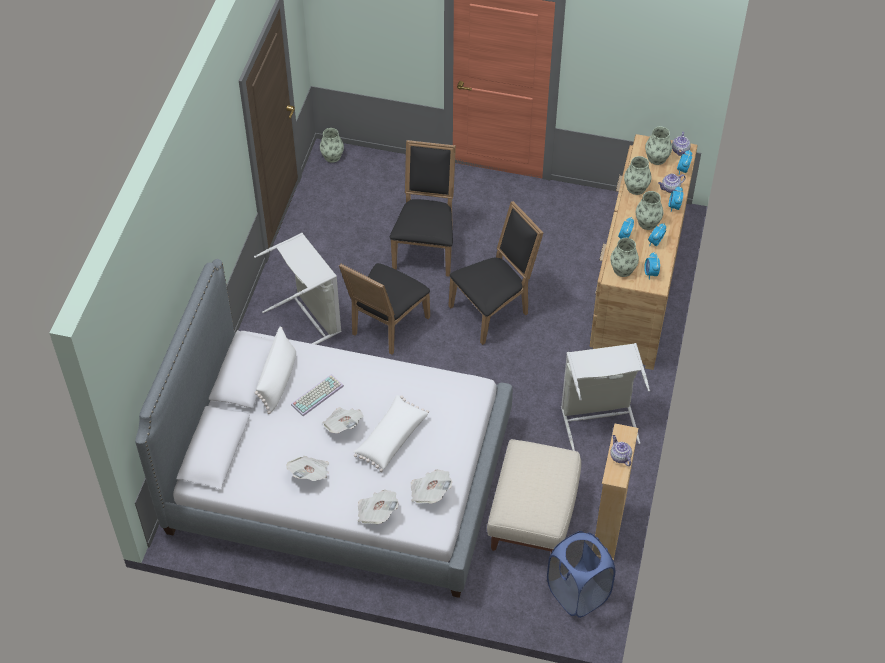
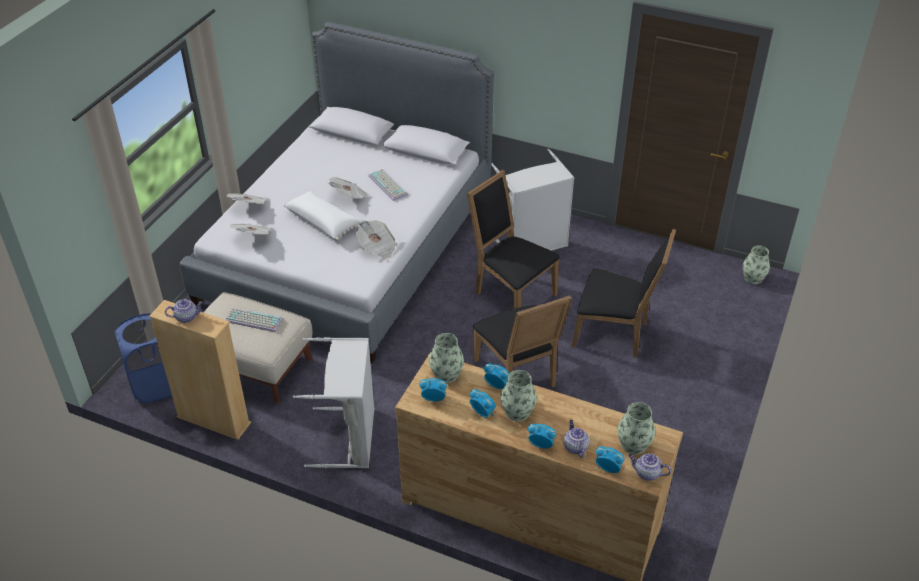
camera: 100 degrees right, 10 degrees down
white pillow [255,327,296,414] -> none
newspaper [286,456,329,481] -> newspaper moved to [356,220,398,260]
vase [624,156,652,195] -> none
none -> keyboard [224,307,283,332]

